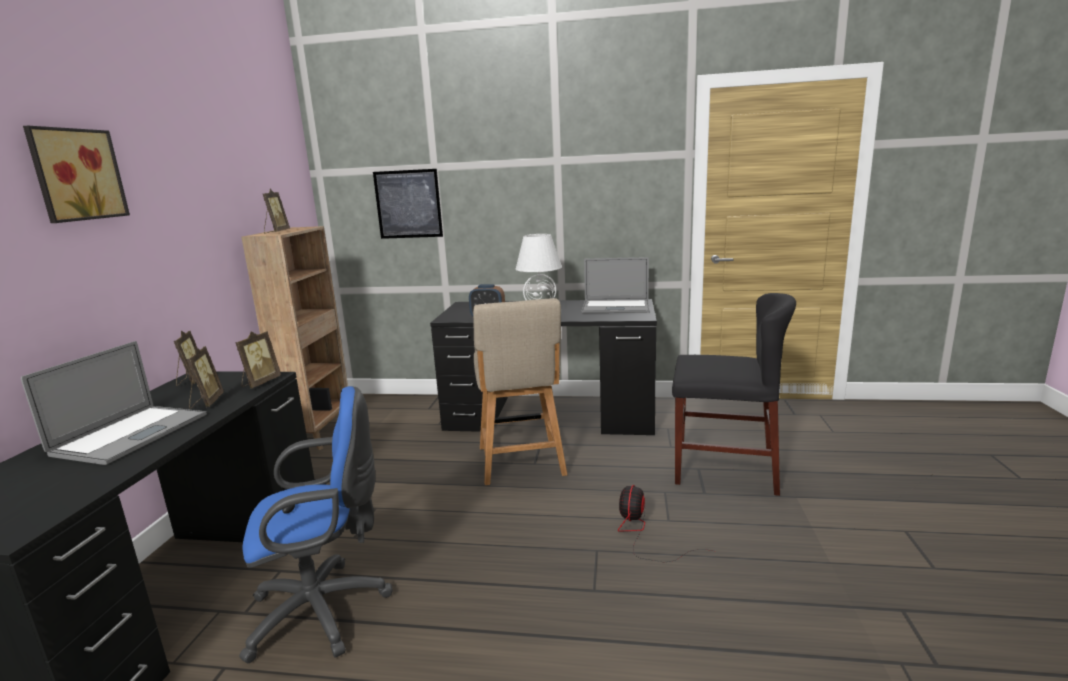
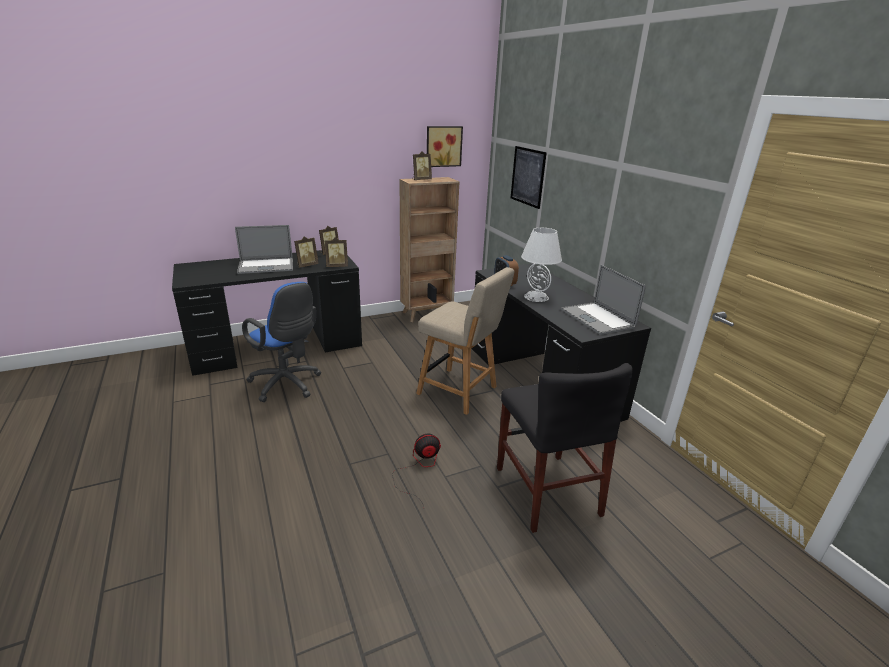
camera: 55 degrees right, 10 degrees up
picture [23,126,130,223] -> picture moved to [427,126,463,167]
beige chair [473,298,567,485] -> beige chair turned 105 degrees counterclockwise [416,267,514,415]

